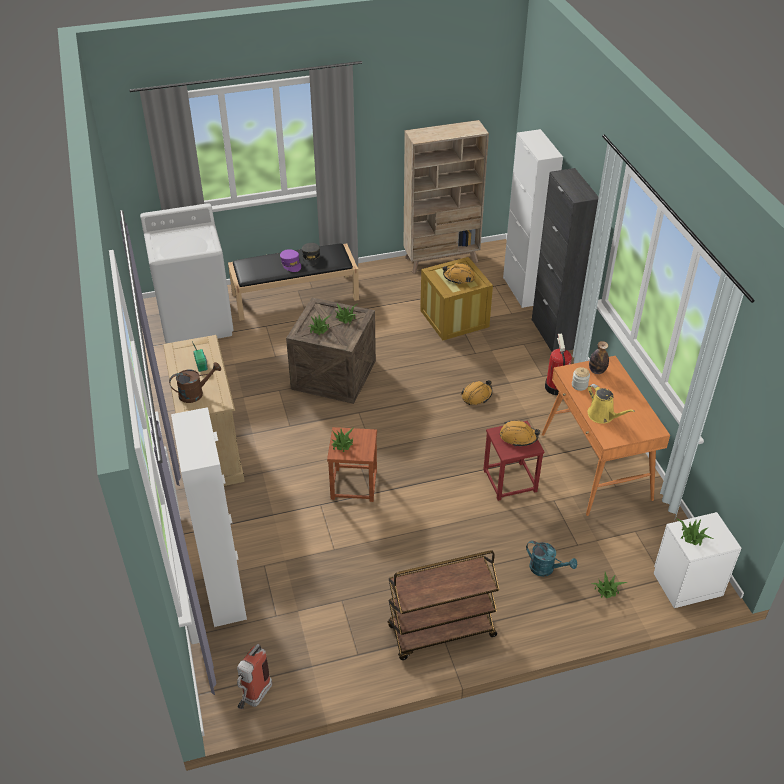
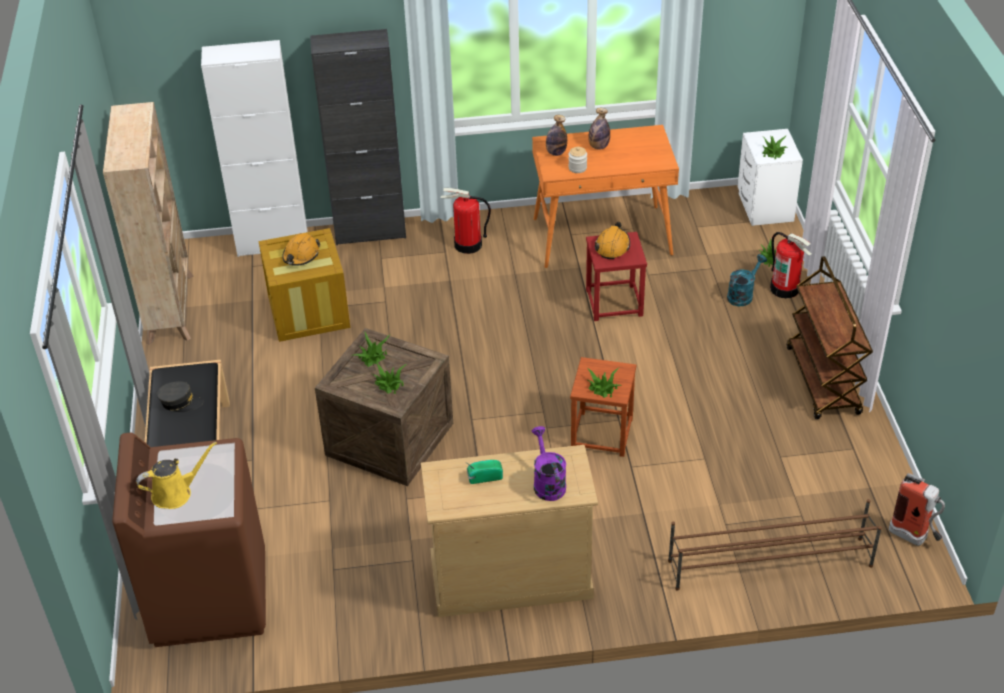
camera: 80 degrees left, 0 degrees up
white washing machine [140,203,234,343] -> brown washing machine [112,433,266,647]
brown watering can [169,362,221,403] -> purple watering can [532,426,566,501]
white cabinet [171,407,247,627] -> brown shoe rack [668,499,882,591]
purple cap [280,249,301,272] -> none
orange hard hat [461,380,493,405] -> none
yellow watering can [587,384,635,424] -> yellow watering can moved to [136,441,217,509]
none -> bottle [588,108,610,150]
none -> fire extinguisher [770,232,812,298]

